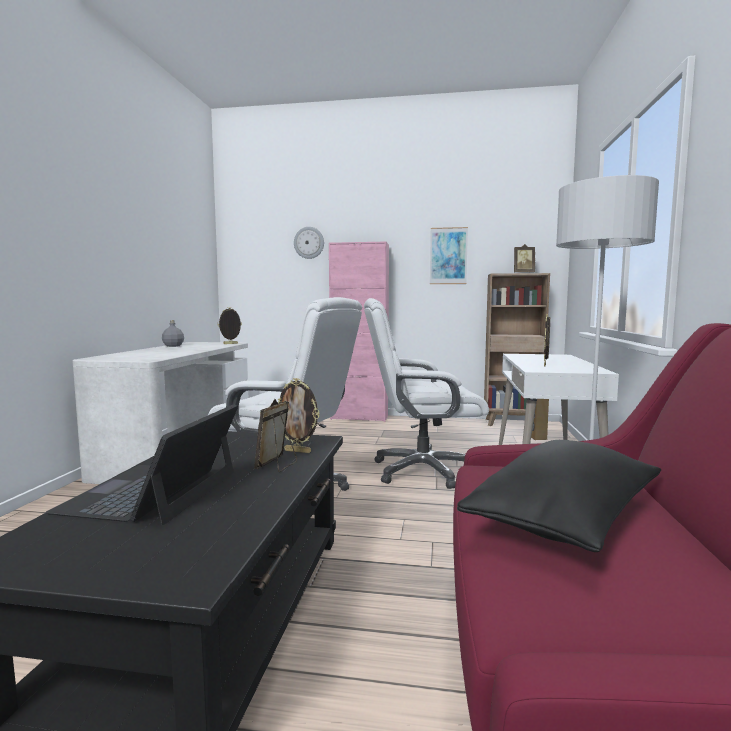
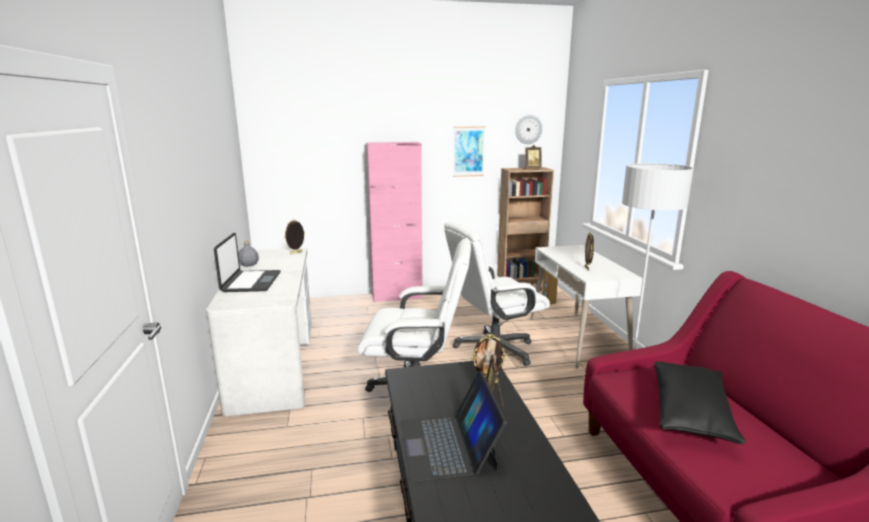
camera: 20 degrees left, 10 degrees up
wall clock [294,227,324,259] -> wall clock moved to [515,115,542,144]
none -> laptop [214,233,281,292]

